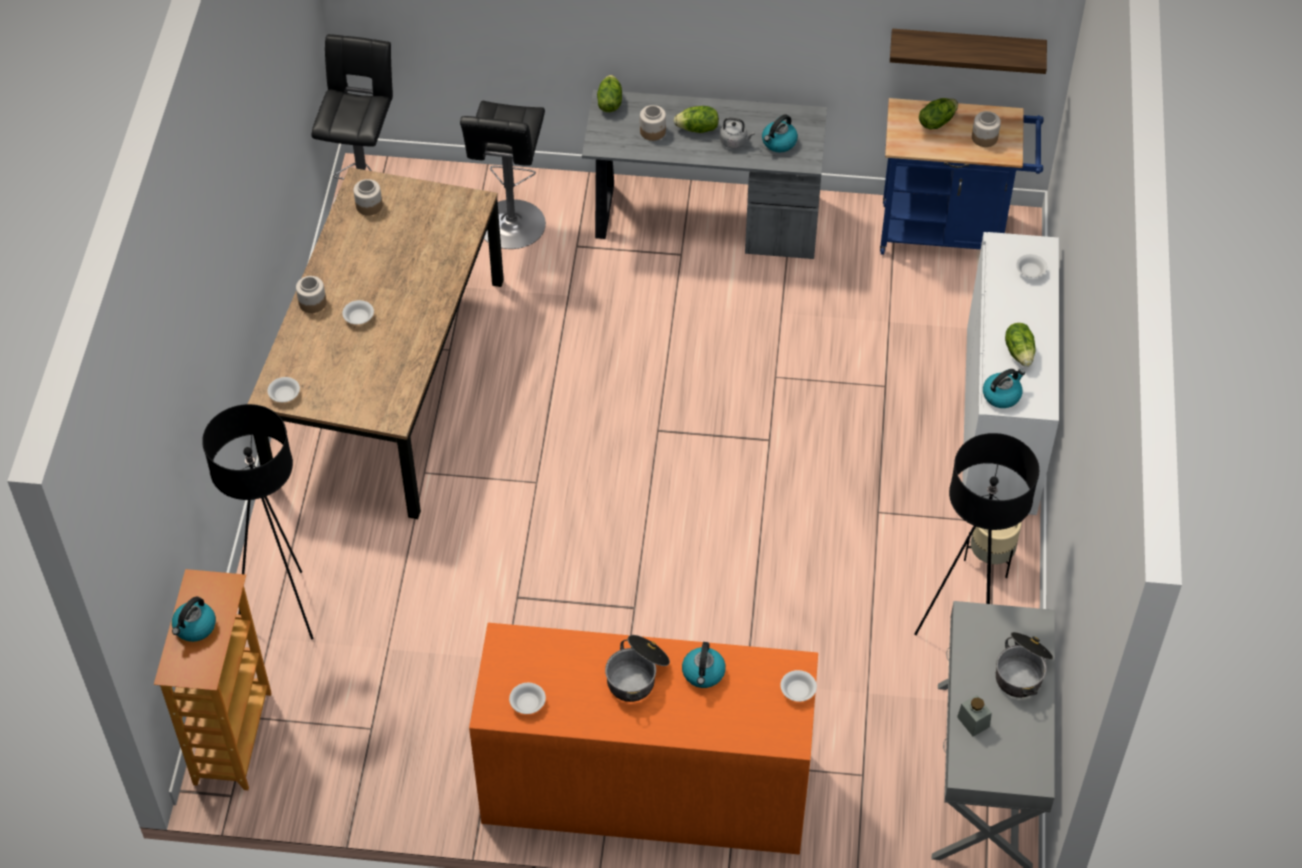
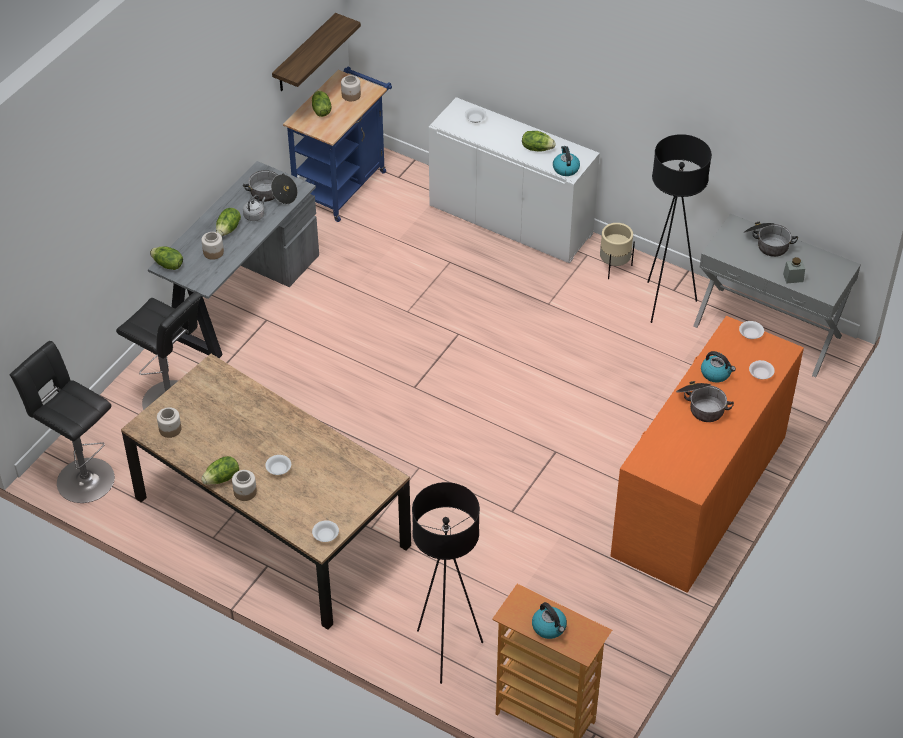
camera: 65 degrees left, 5 degrees down
white bowl [509,683,546,714] -> white bowl moved to [749,360,775,379]
kettle [762,114,798,152] -> cooking pot [243,170,298,204]
none -> lettuce [201,456,239,485]

